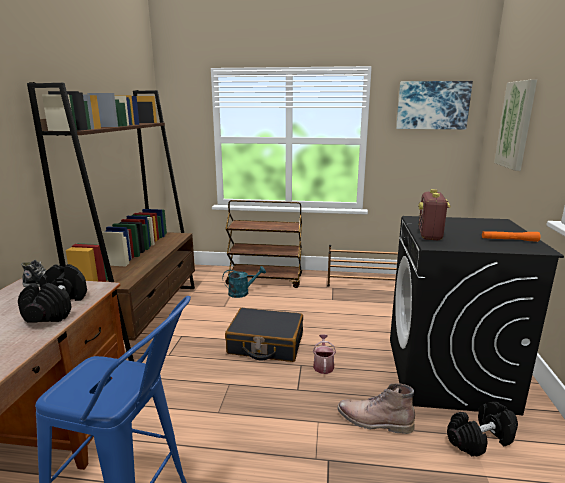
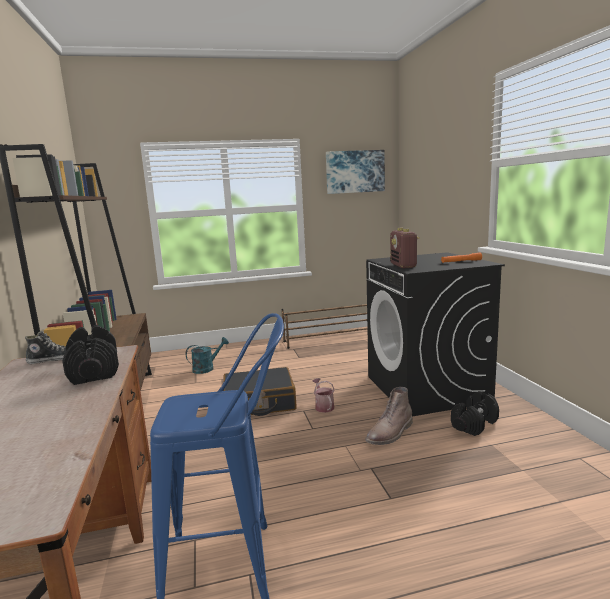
camera: 20 degrees left, 5 degrees down
brown cart [225,200,302,288] -> none
brown boot [337,383,415,434] -> brown boot turned 45 degrees counterclockwise [365,387,413,445]
picture [494,79,537,171] -> none

